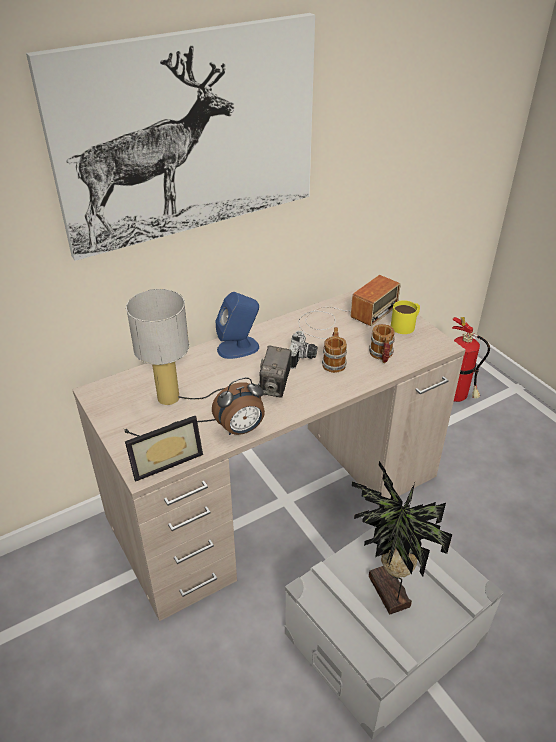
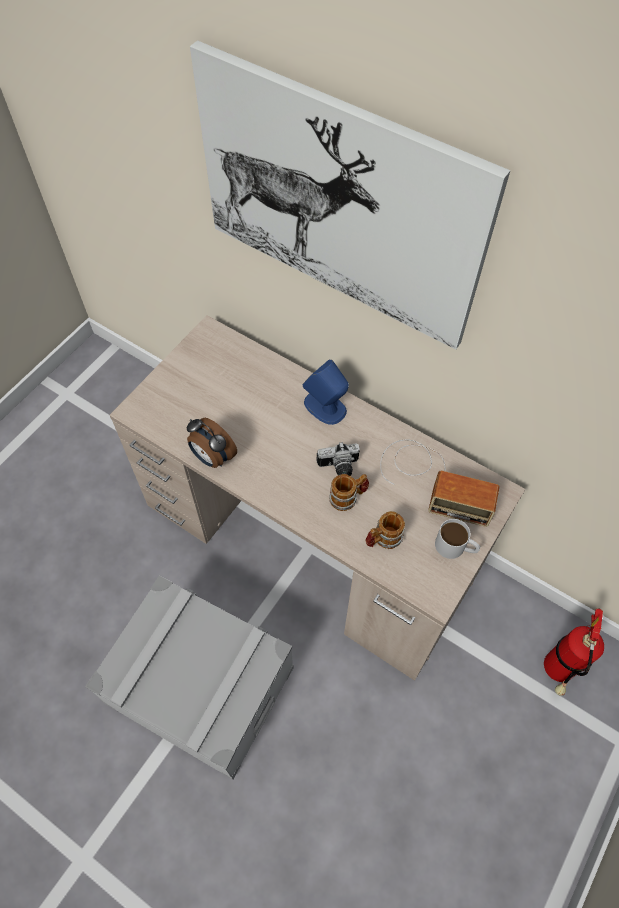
camera: 65 degrees right, 20 degrees up
table lamp [124,289,224,436] -> none
picture frame [125,416,203,482] -> none
camera [259,346,291,398] -> none
potted plant [352,461,453,615] -> none
yellow mug [391,300,420,334] -> white mug [435,519,480,559]

